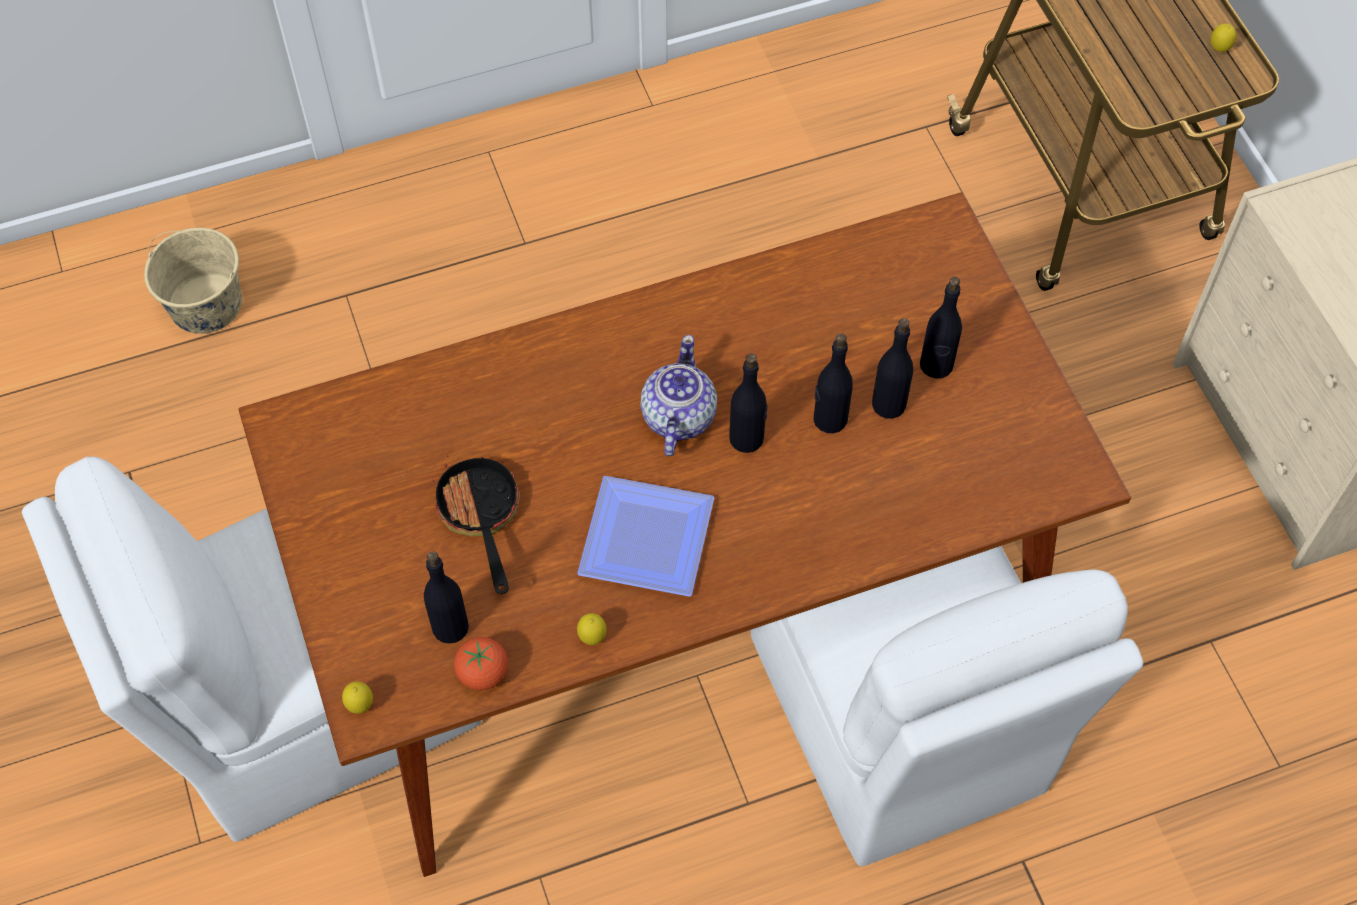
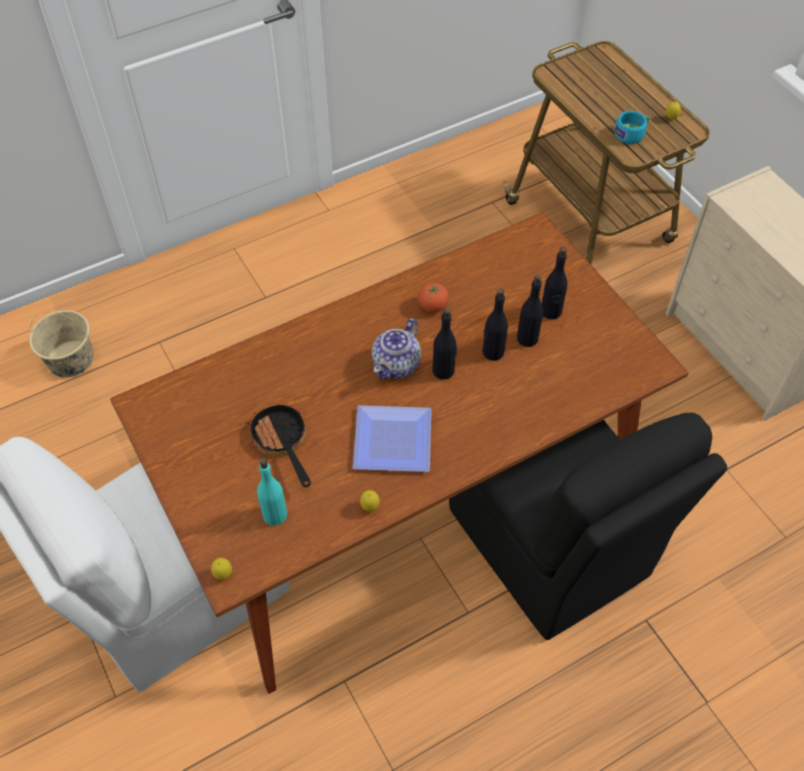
camera: 10 degrees left, 5 degrees down
black bottle [424,552,469,644] -> turquoise bottle [257,458,287,526]
tomato [454,637,508,690] -> tomato moved to [418,283,449,312]
teapot [640,335,717,456] -> teapot turned 150 degrees counterclockwise [371,318,421,380]
white chair [751,546,1143,866] -> black chair [449,413,727,640]
none -> turquoise cup [614,111,650,144]

